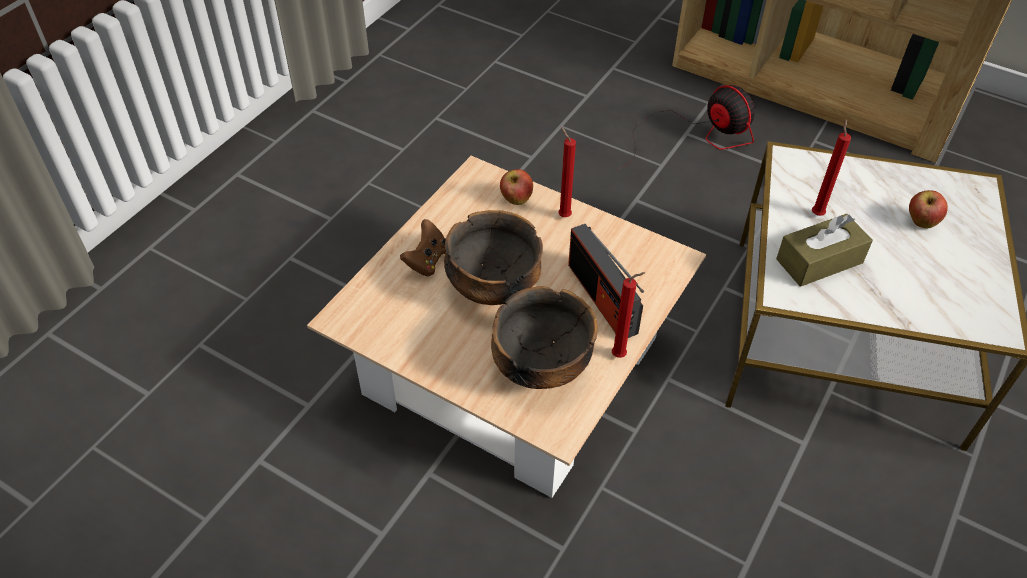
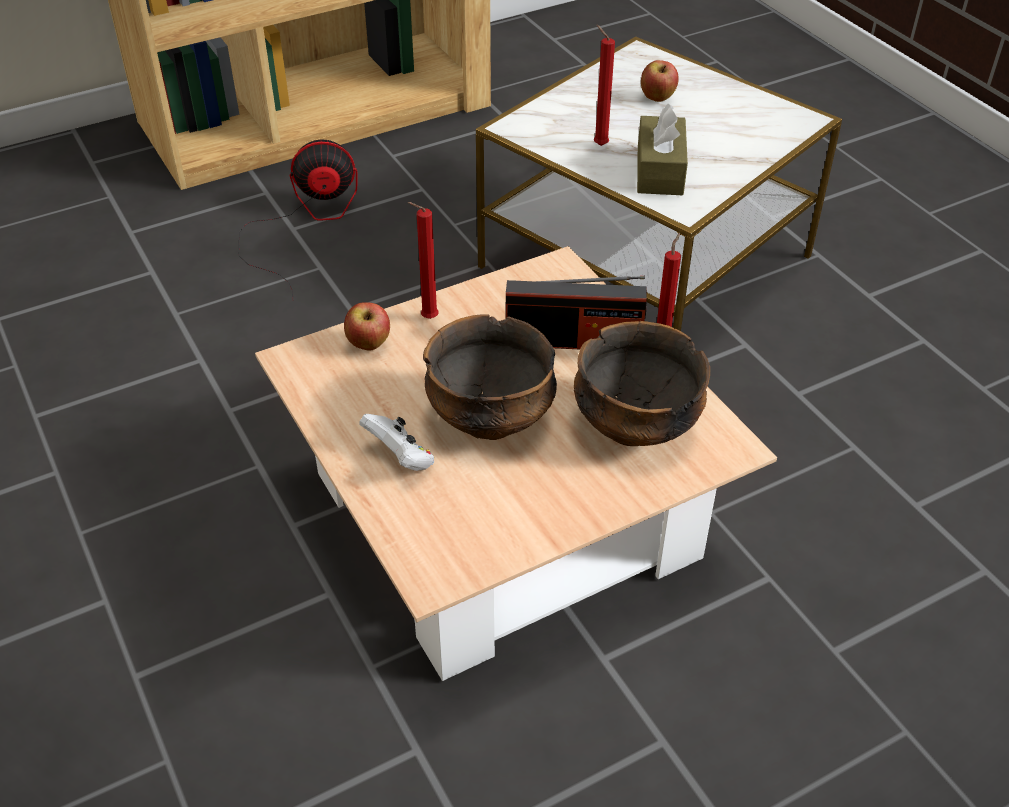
camera: 60 degrees left, 5 degrees down
brown game controller [400,219,446,276] -> white game controller [359,414,434,471]

